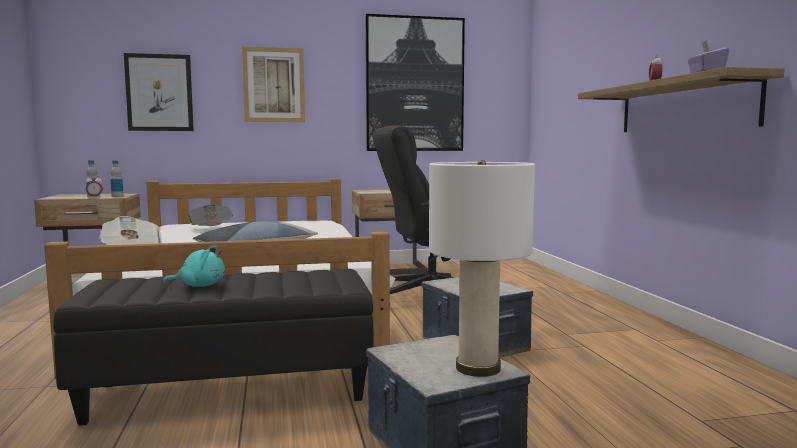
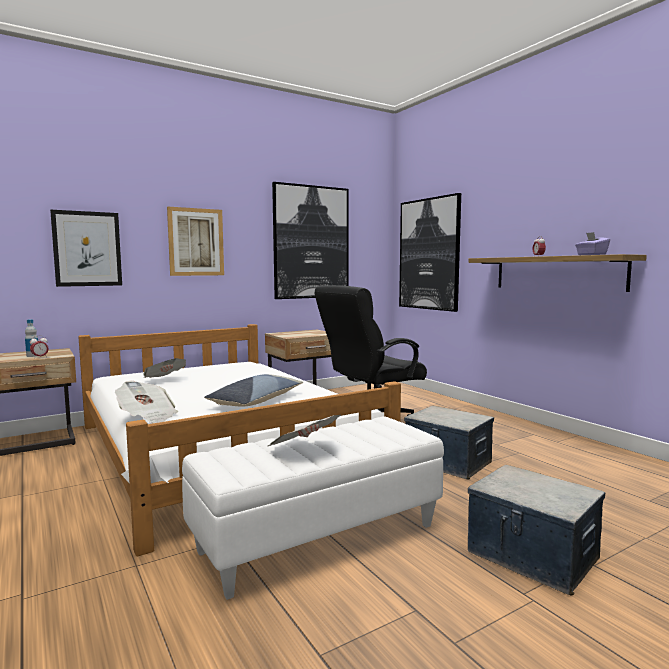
camera: 20 degrees left, 0 degrees up
black ottoman [53,269,374,426] -> white ottoman [182,416,444,600]
bottle [111,160,124,197] -> none
turquoise plush toy [162,246,225,287] -> newspaper [268,415,341,446]
white table lamp [429,160,535,377] -> none
none -> picture [399,193,461,312]

